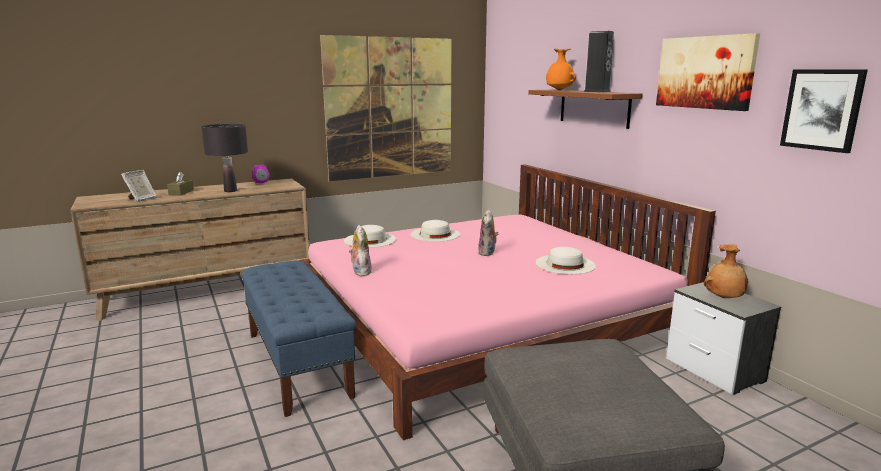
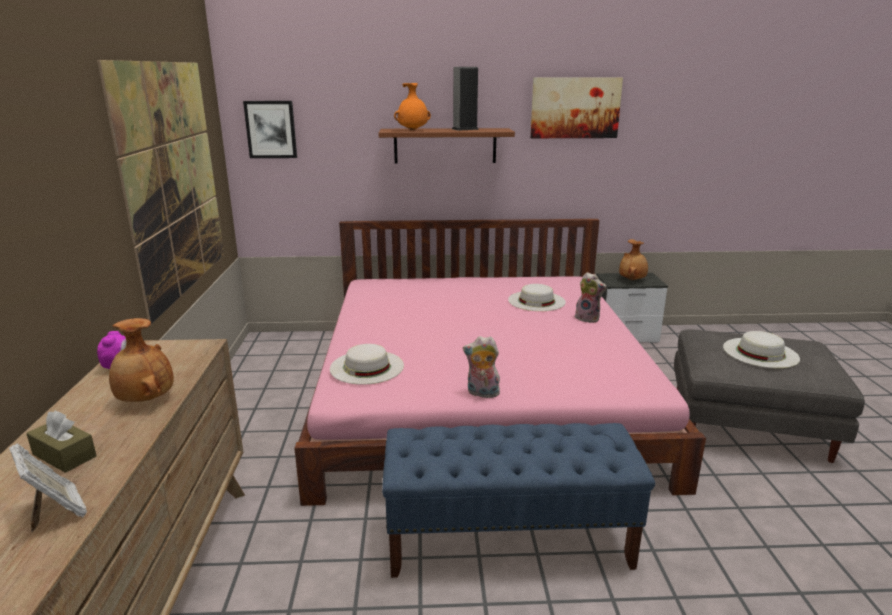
camera: 65 degrees left, 5 degrees up
black table lamp [201,124,248,192] -> brown vase [109,318,174,402]
white hat [410,220,460,242] -> white hat moved to [723,331,800,368]
plush toy [478,210,499,256] -> plush toy moved to [575,272,607,323]
picture [780,69,868,153] -> picture moved to [243,101,297,158]

